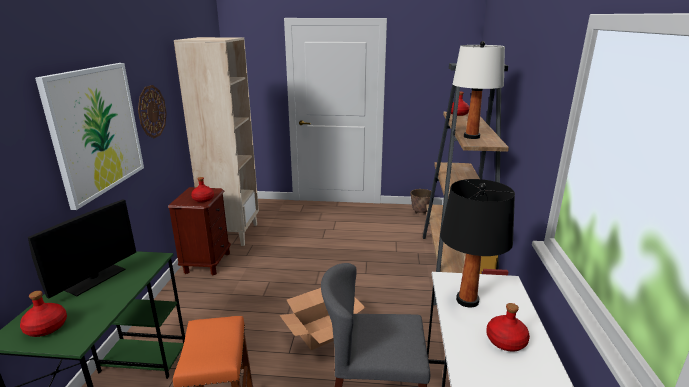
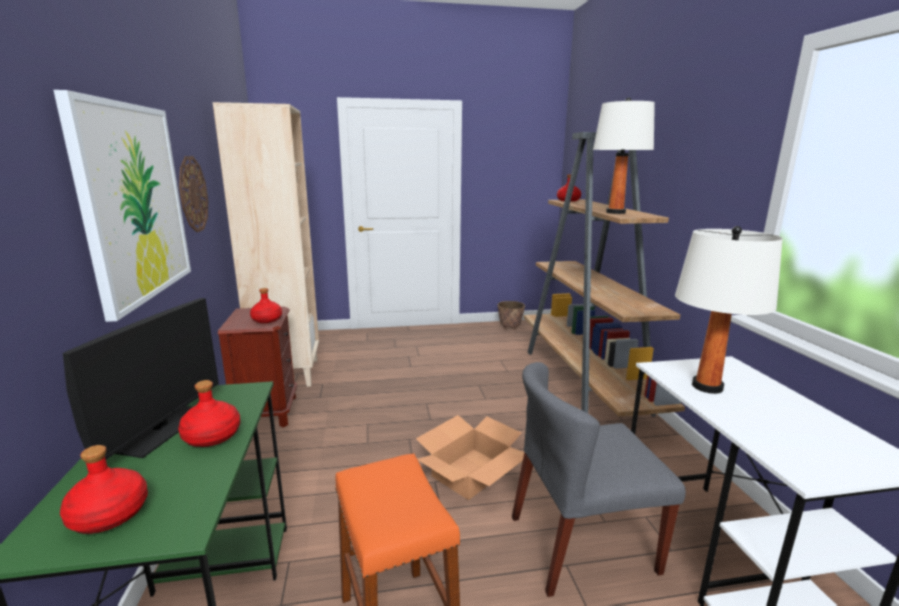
camera: 15 degrees left, 5 degrees down
black table lamp [440,179,515,308] -> white table lamp [675,226,783,394]
red bottle [486,303,530,352] -> red bottle moved to [178,380,240,447]

